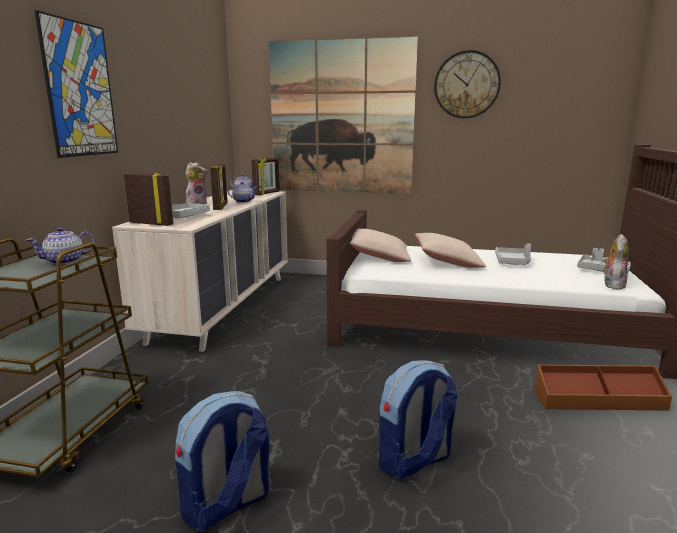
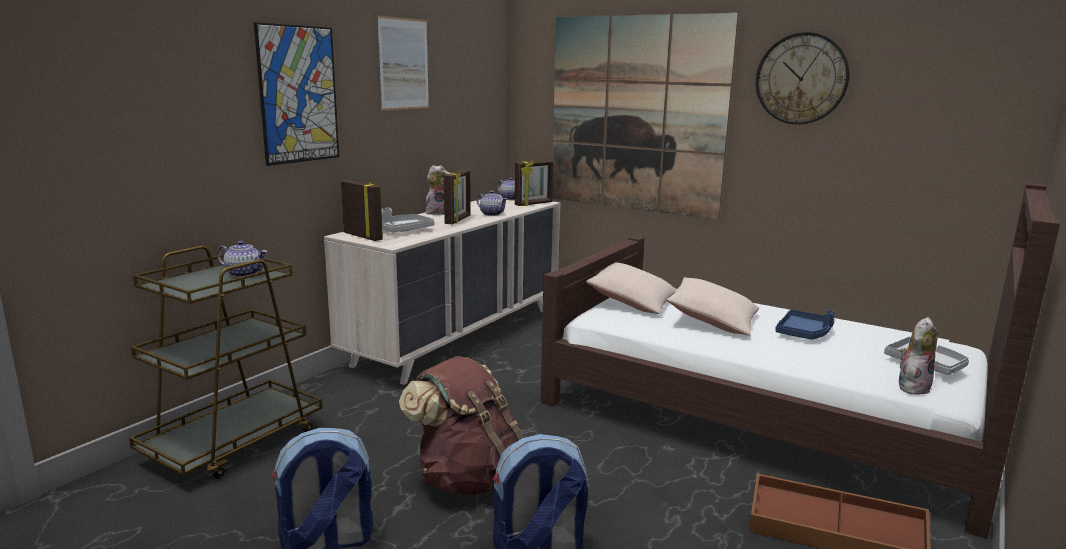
camera: 20 degrees right, 0 degrees up
teapot [27,227,95,265] -> teapot turned 150 degrees counterclockwise [217,241,268,277]
grey tray [495,243,531,265] -> blue tray [775,309,835,339]
none -> picture [377,16,429,111]
none -> brown backpack [399,356,524,495]

